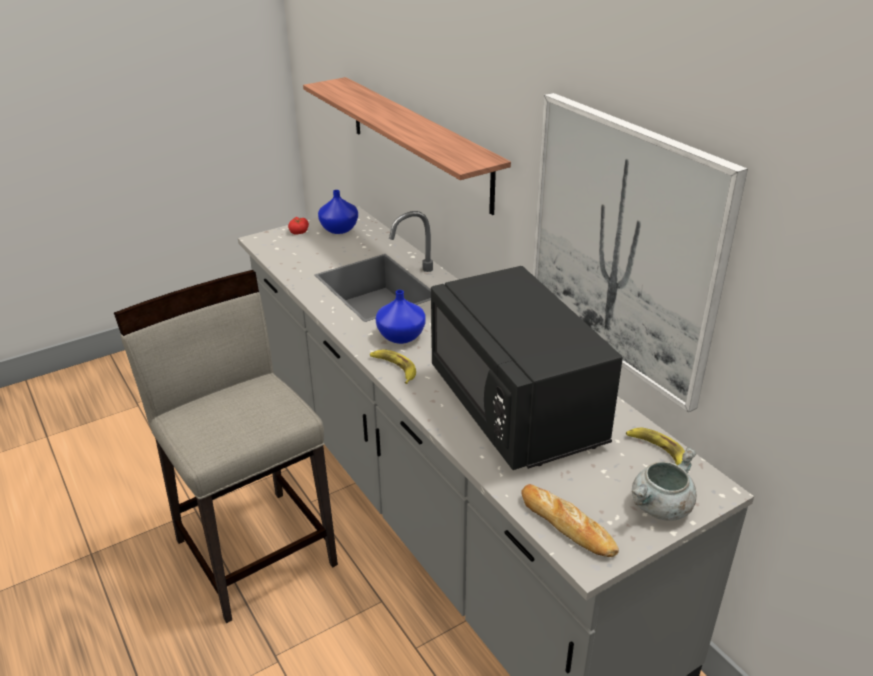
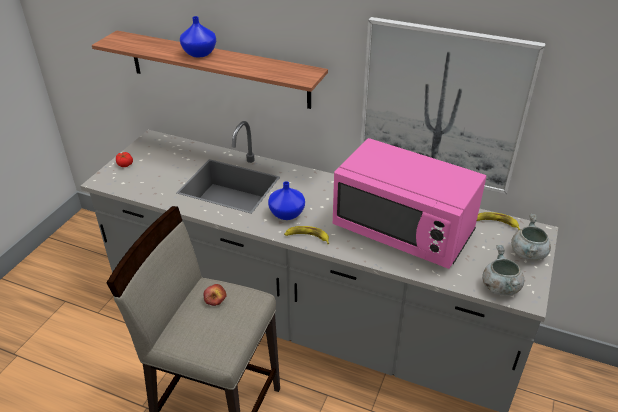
camera: 35 degrees left, 5 degrees up
blue vase [318,190,358,234] -> blue vase moved to [180,16,216,57]
black microwave [431,266,623,470] -> pink microwave [333,138,486,269]
bread [522,484,619,557] -> grey cooking pot [482,245,524,295]
none -> apple [204,284,226,306]

